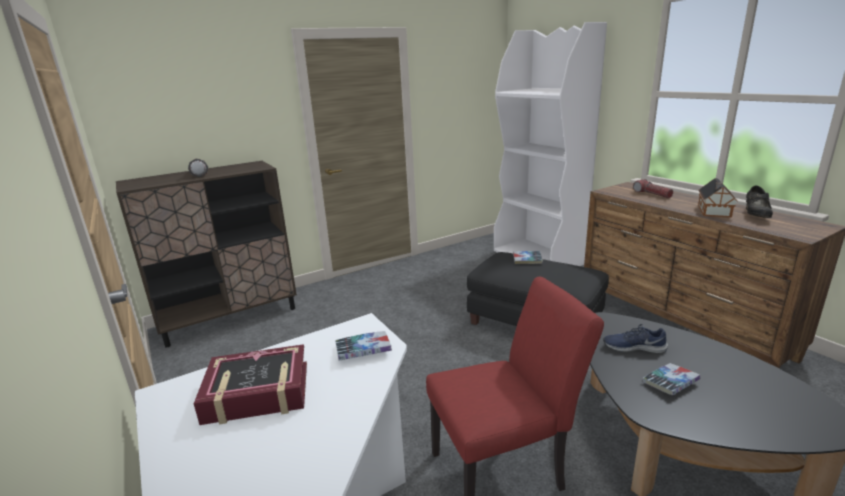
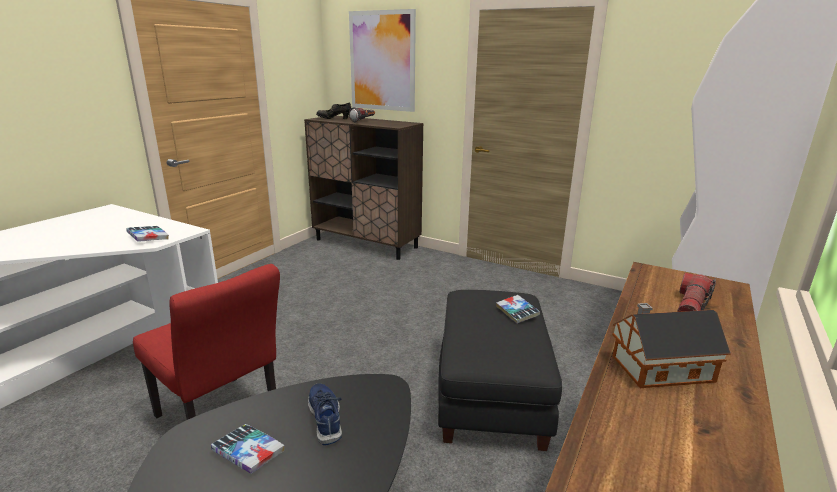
camera: 60 degrees right, 0 degrees up
book [194,344,307,425] -> none
black shoe [746,186,773,218] -> black shoe moved to [316,102,351,119]
none -> picture [349,9,416,112]

